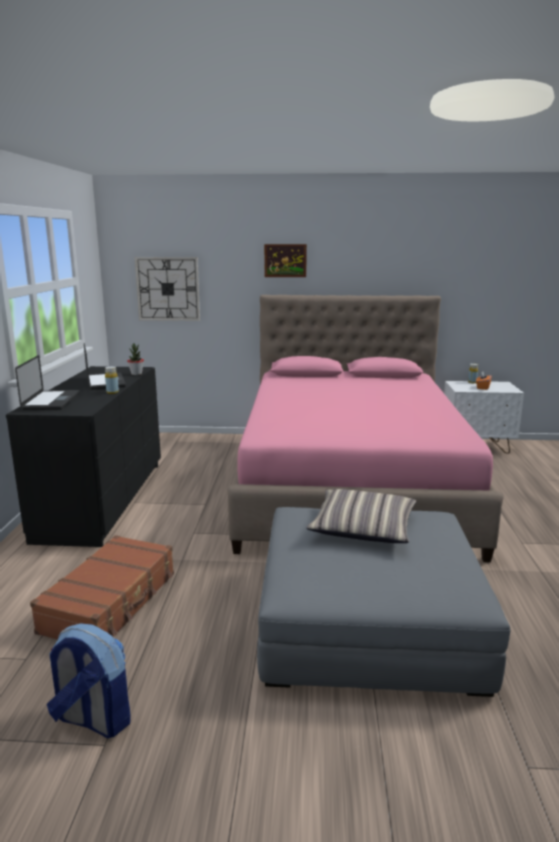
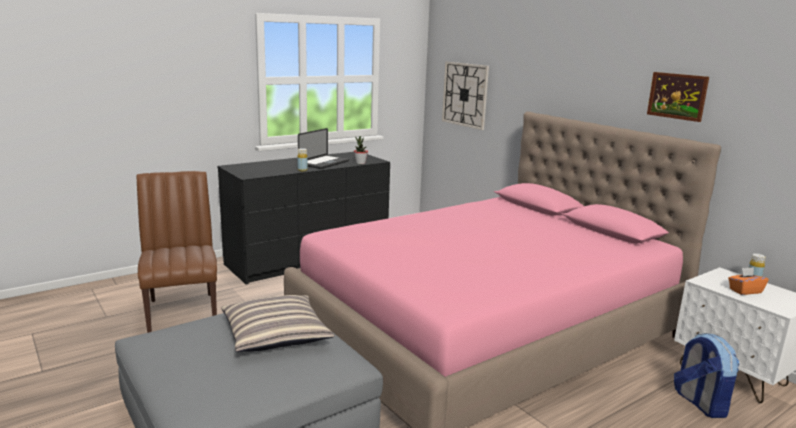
camera: 50 degrees right, 0 degrees up
laptop [15,355,80,410] -> none
brown suitcase [30,535,174,640] -> brown chair [137,171,217,333]
backpack [47,623,131,738] -> backpack moved to [674,333,739,418]
picture [264,244,307,277] -> picture moved to [647,72,709,122]

